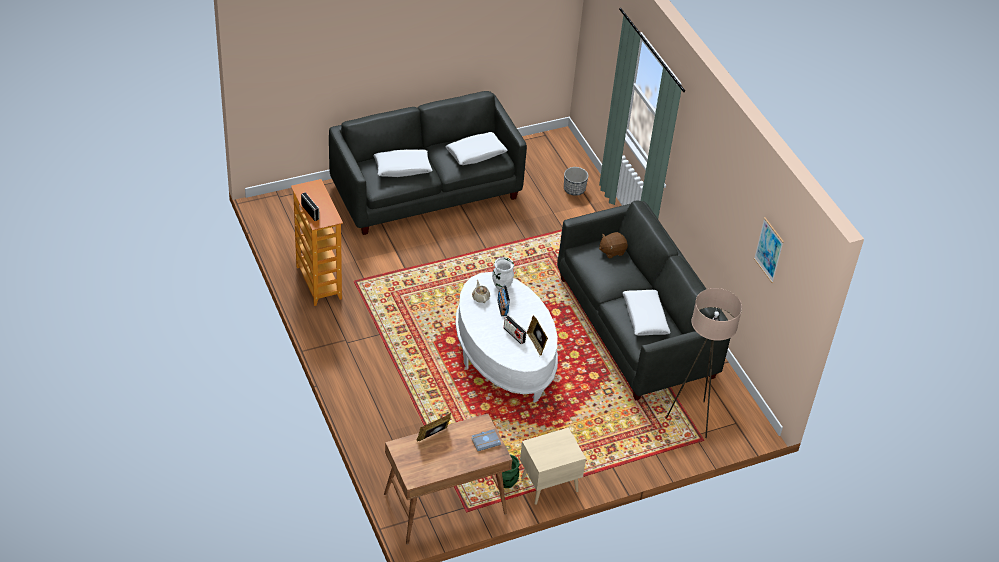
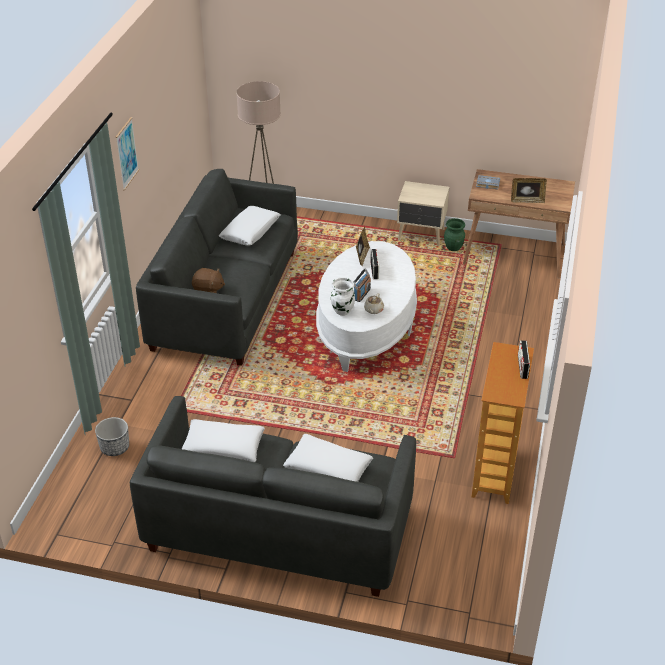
camera: 140 degrees left, 5 degrees down
picture [754,217,784,283] -> picture moved to [116,117,139,191]

